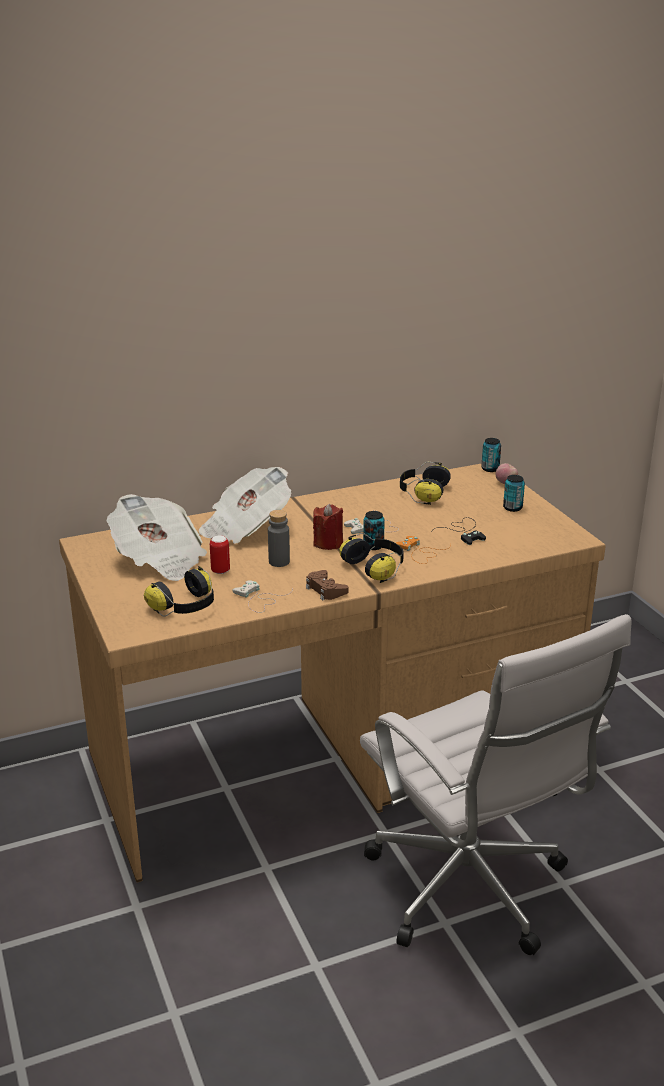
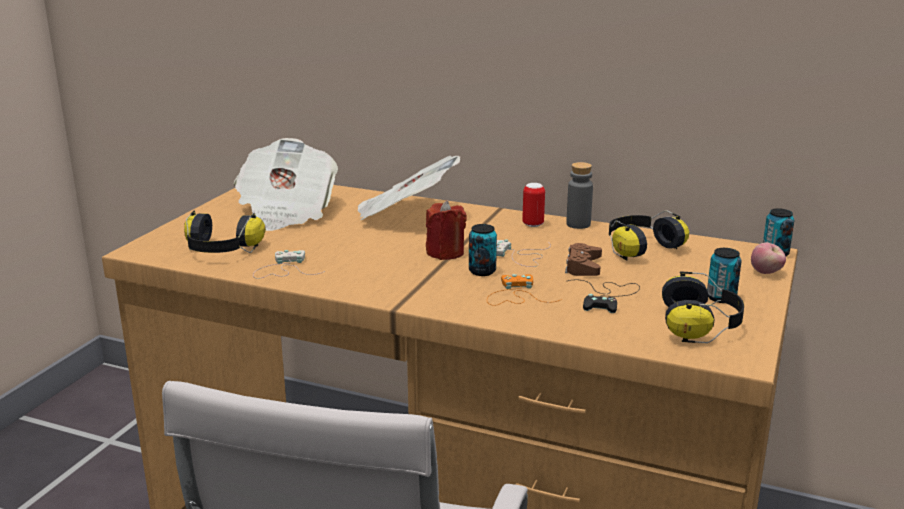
camera: 45 degrees right, 5 degrees down
can [210,535,230,574] -> can moved to [522,183,545,227]
grey bottle [268,510,290,567] -> grey bottle moved to [566,162,593,229]
brown game controller [306,570,348,600] -> brown game controller moved to [565,243,602,276]
headphones [339,533,404,583] -> headphones moved to [662,271,744,343]

